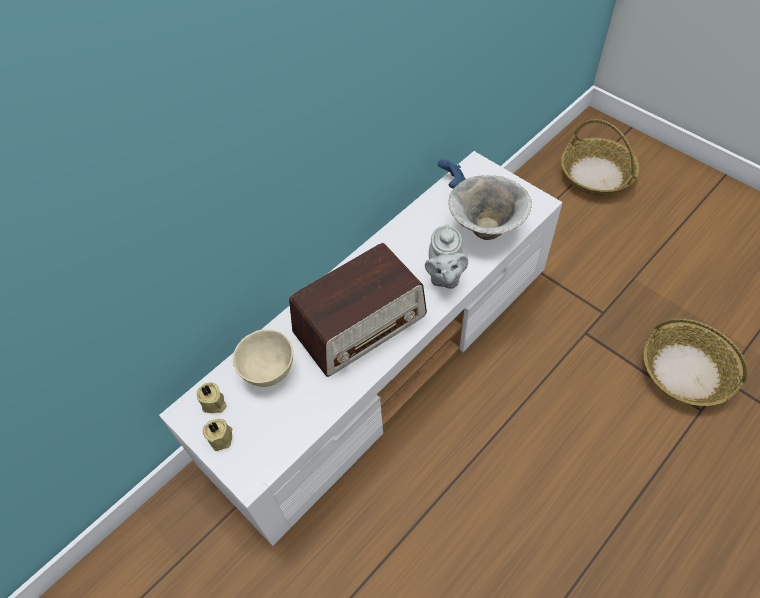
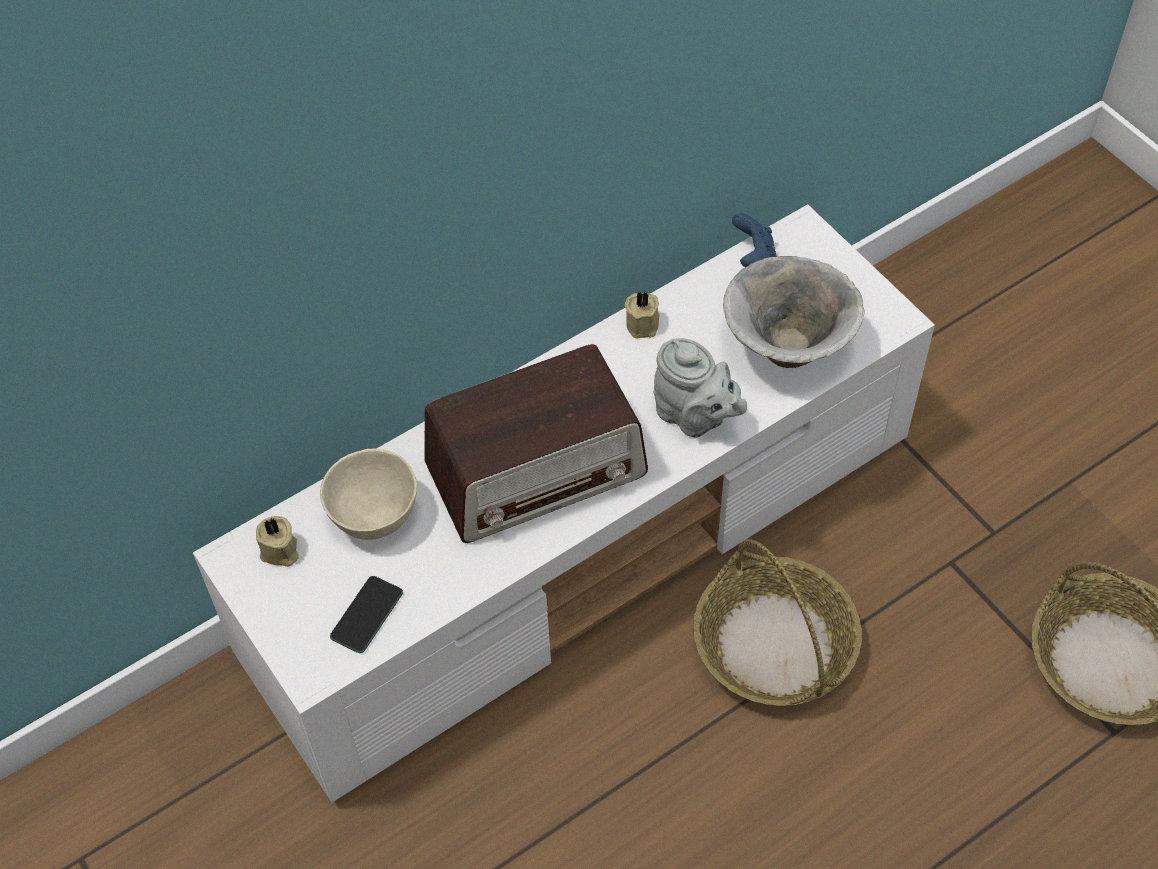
camera: 10 degrees right, 0 degrees up
beige candle [203,419,232,451] -> beige candle moved to [625,292,659,339]
grey teapot [425,224,468,289] -> grey teapot turned 60 degrees counterclockwise [654,338,747,438]
basket [561,119,639,196] -> basket moved to [693,539,862,706]
none -> phone [330,576,403,653]

